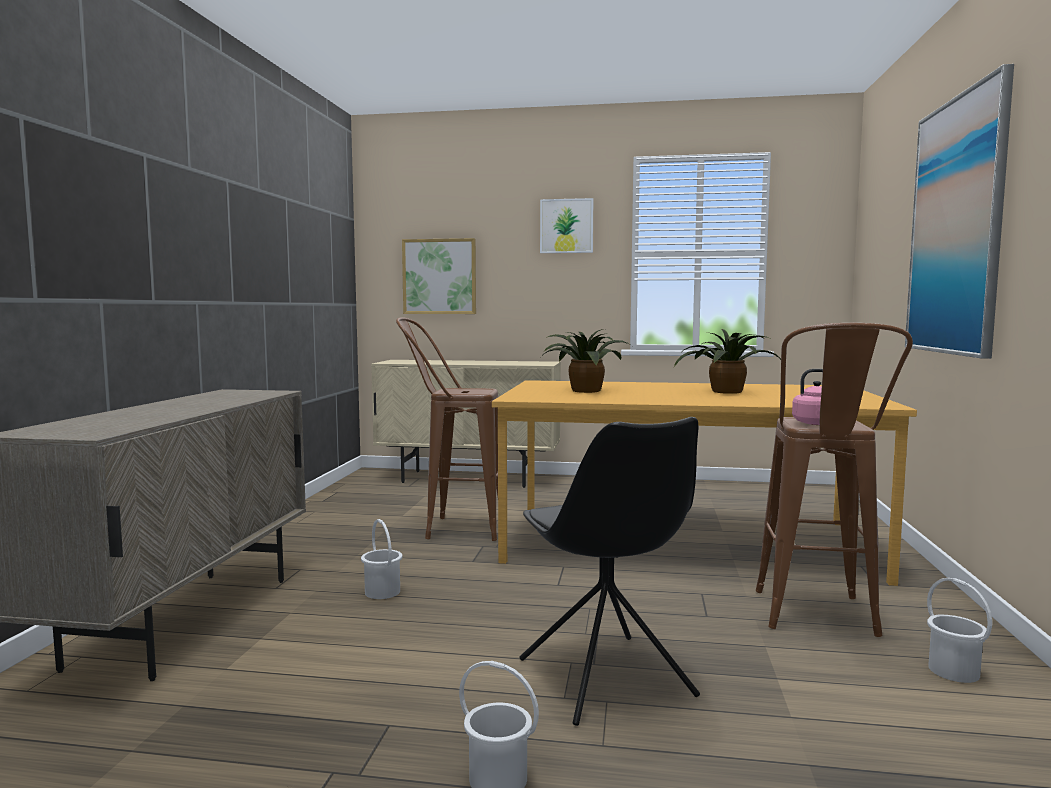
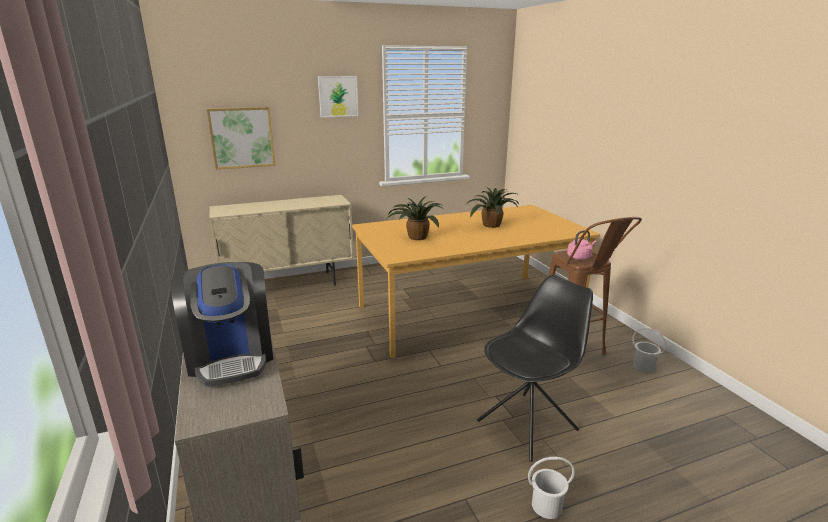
camera: 30 degrees left, 15 degrees up
white bucket [361,519,403,599] -> none
brown stool [396,317,498,541] -> none
black chair [520,417,700,726] -> black chair turned 75 degrees counterclockwise [477,275,593,462]
picture [905,64,1014,359] -> none
none -> coffee machine [170,262,273,387]

